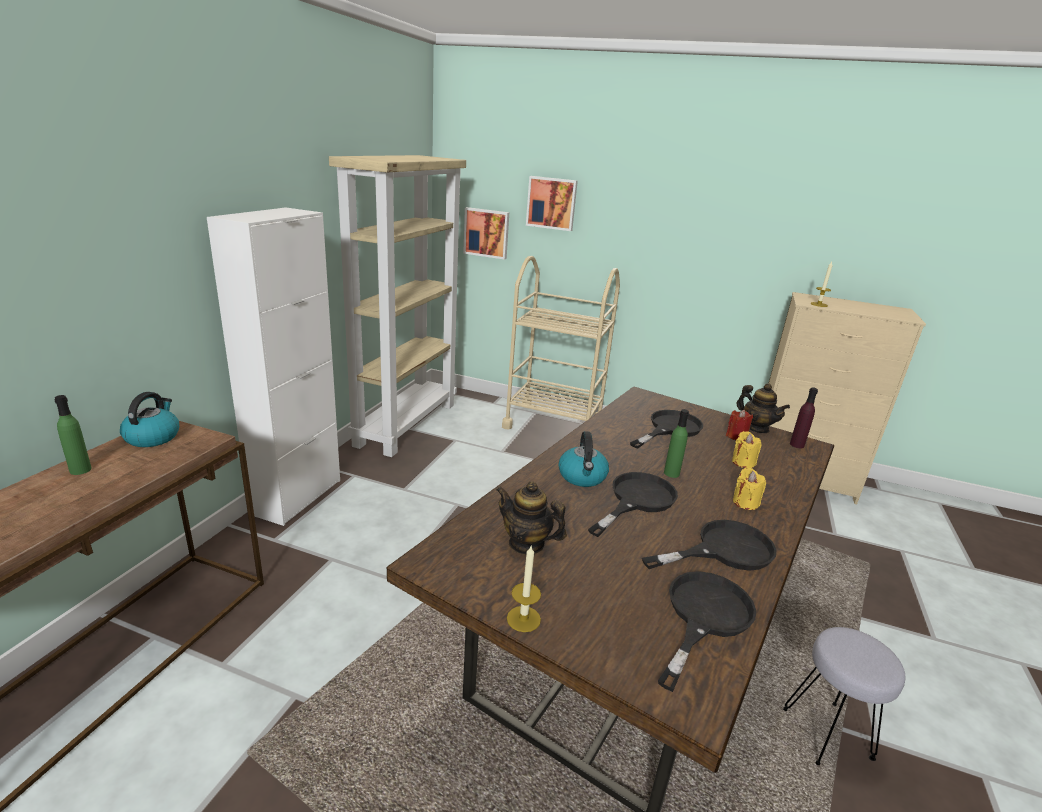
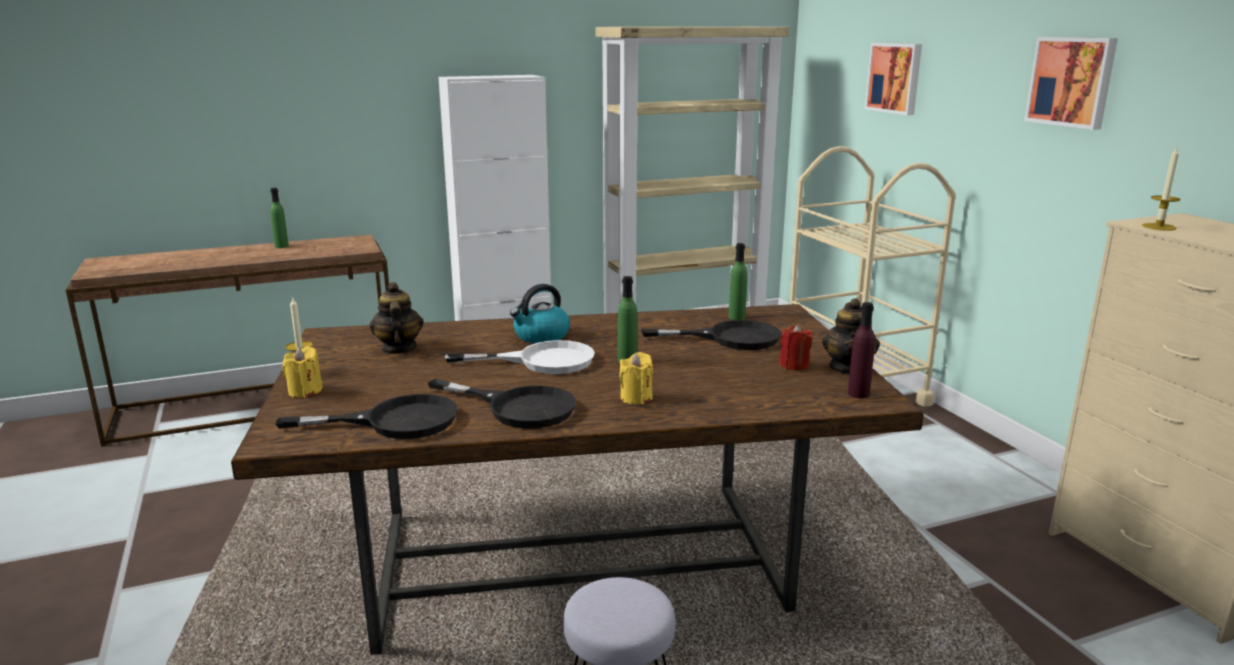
camera: 50 degrees right, 5 degrees down
kettle [120,392,179,447] -> none
picture [463,207,509,260] -> picture moved to [1024,37,1118,130]
black frying pan [588,472,678,537] -> white frying pan [445,340,595,374]
yellow candle [732,431,762,468] -> yellow candle moved to [282,346,323,398]
none -> green bottle [728,243,748,320]

